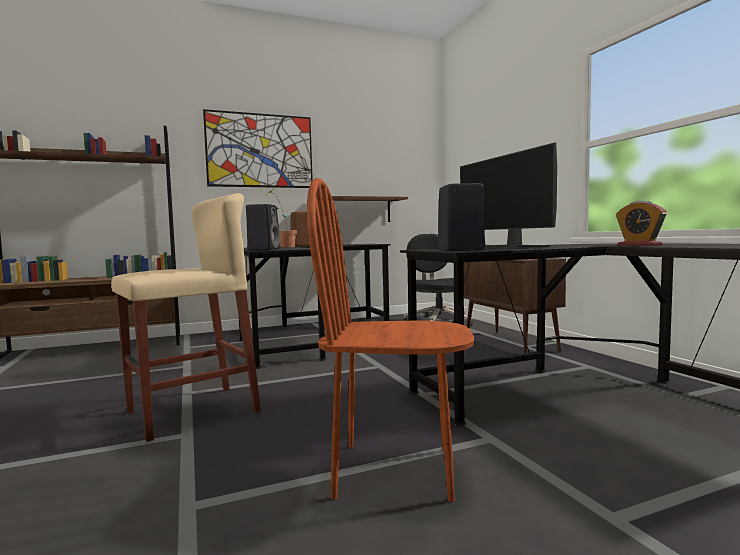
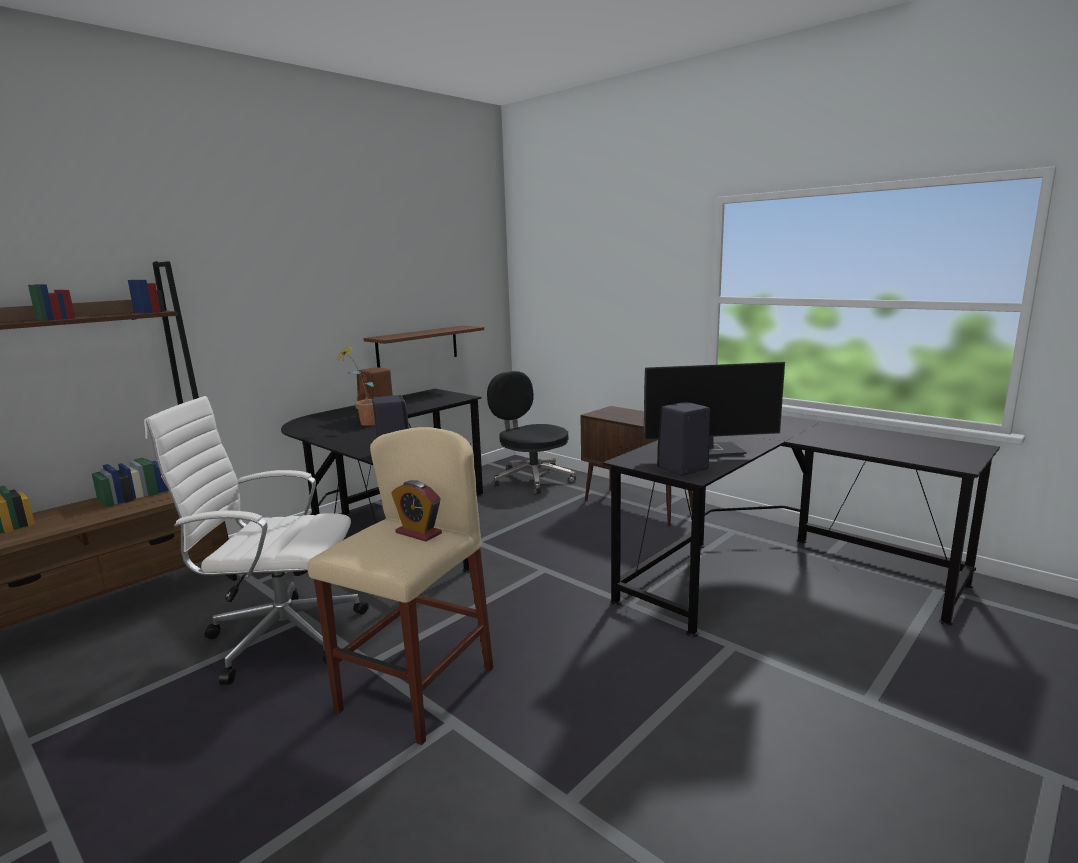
camera: 25 degrees left, 10 degrees up
picture [203,109,313,188] -> none
brown chair [307,178,474,502] -> none
monitor [460,142,557,249] -> monitor turned 45 degrees counterclockwise [644,362,785,457]
alarm clock [616,201,667,246] -> alarm clock moved to [391,480,442,542]
none -> white office chair [144,396,369,685]

